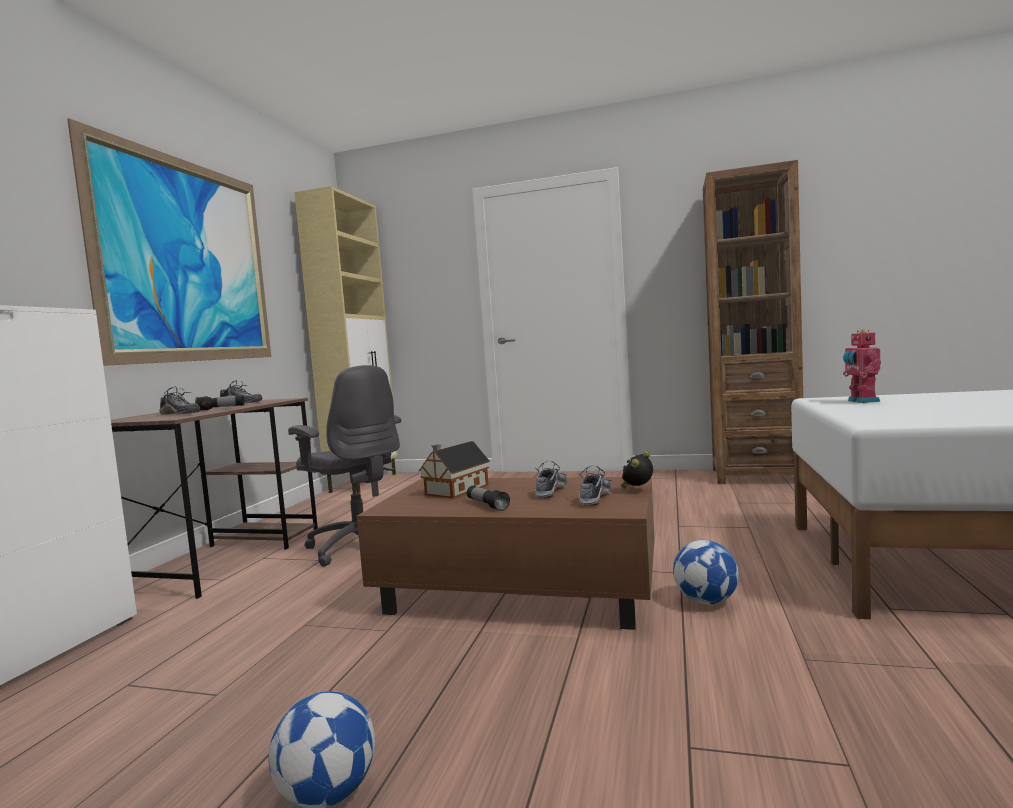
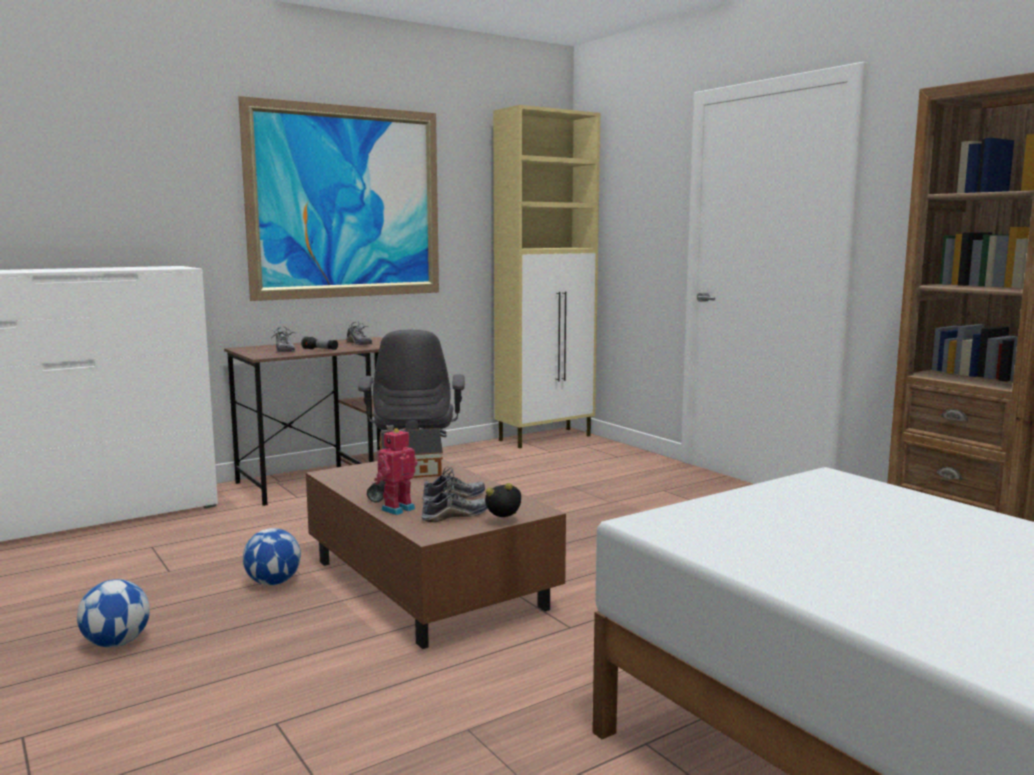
camera: 40 degrees right, 5 degrees up
football [673,540,739,605] -> football moved to [243,528,301,585]
toy robot [843,329,881,403] -> toy robot moved to [374,428,417,515]

